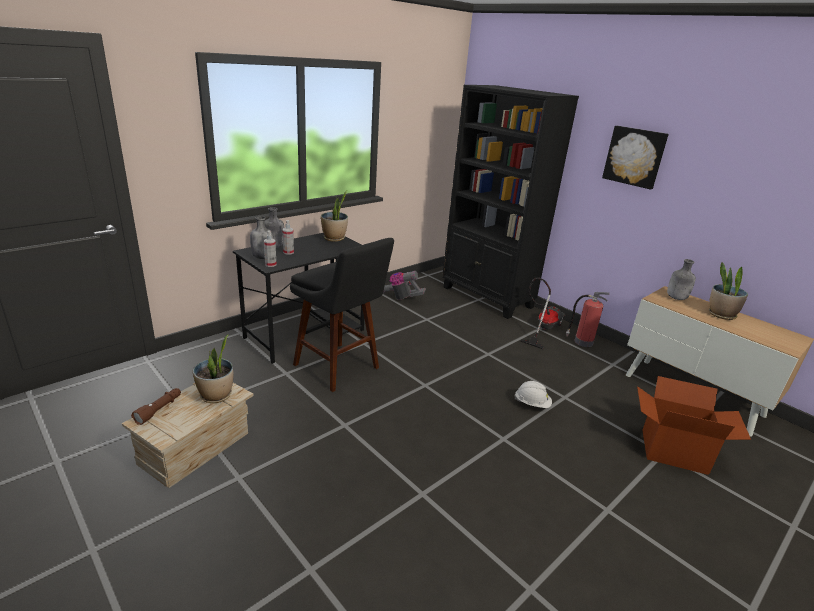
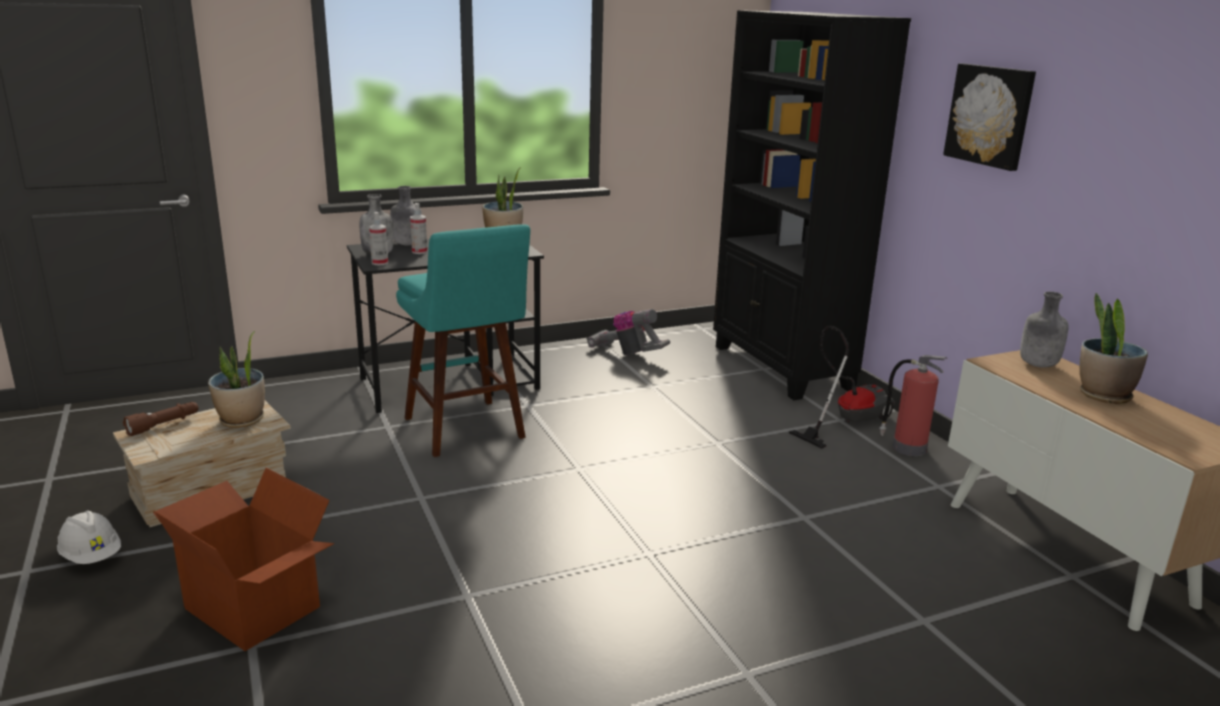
camera: 20 degrees right, 5 degrees down
black stool [290,238,394,392] -> turquoise stool [396,224,530,457]
white hard hat [514,381,552,408] -> white hard hat moved to [57,511,121,564]
cardboard box [637,376,751,475] -> cardboard box moved to [153,468,334,651]

